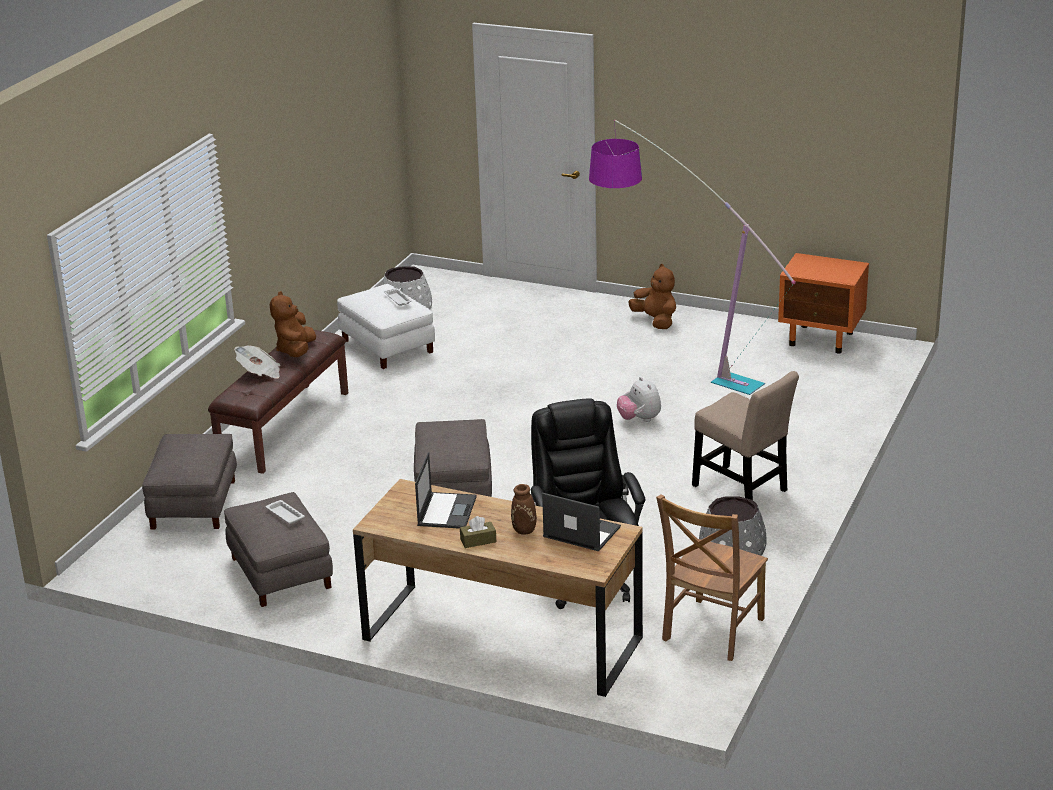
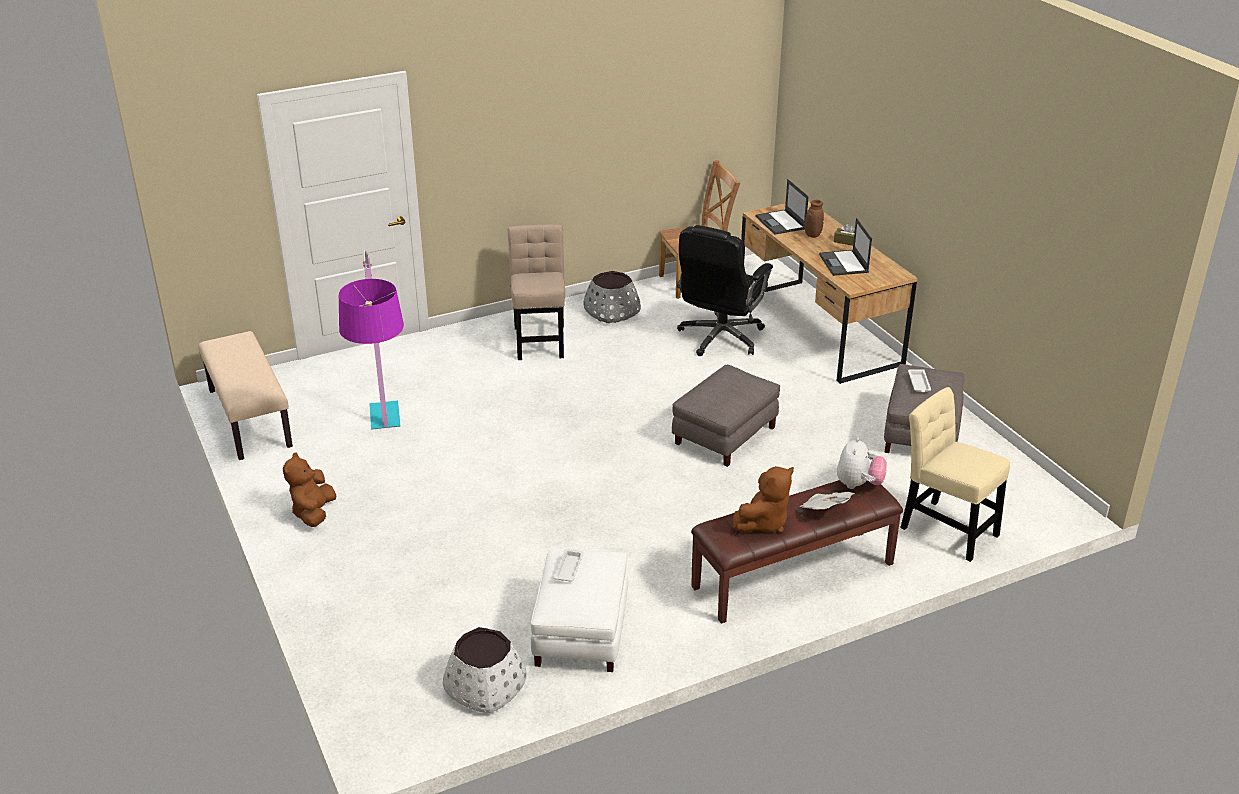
camera: 140 degrees left, 5 degrees up
grey ottoman [142,434,237,530] -> beige chair [900,387,1010,562]
laptop [415,452,476,529] -> laptop turned 60 degrees counterclockwise [819,218,872,276]
plush toy [617,377,661,422] -> plush toy moved to [837,437,887,489]
orange nightstand [778,253,869,354] -> beige bench [198,331,293,460]

